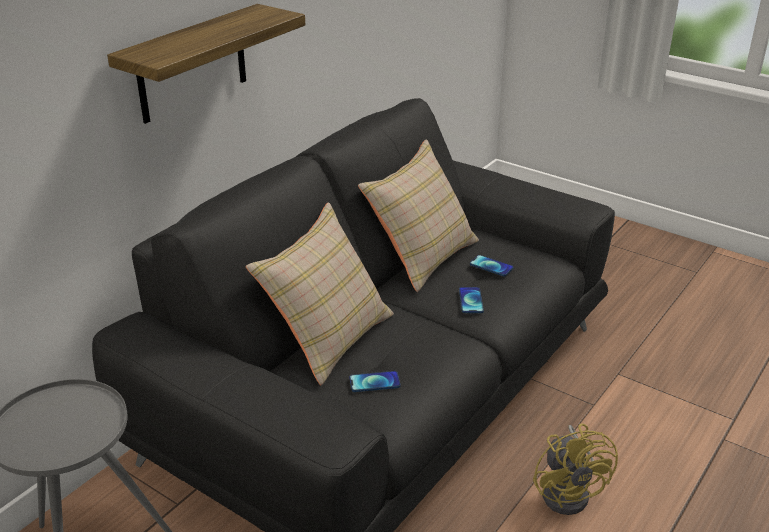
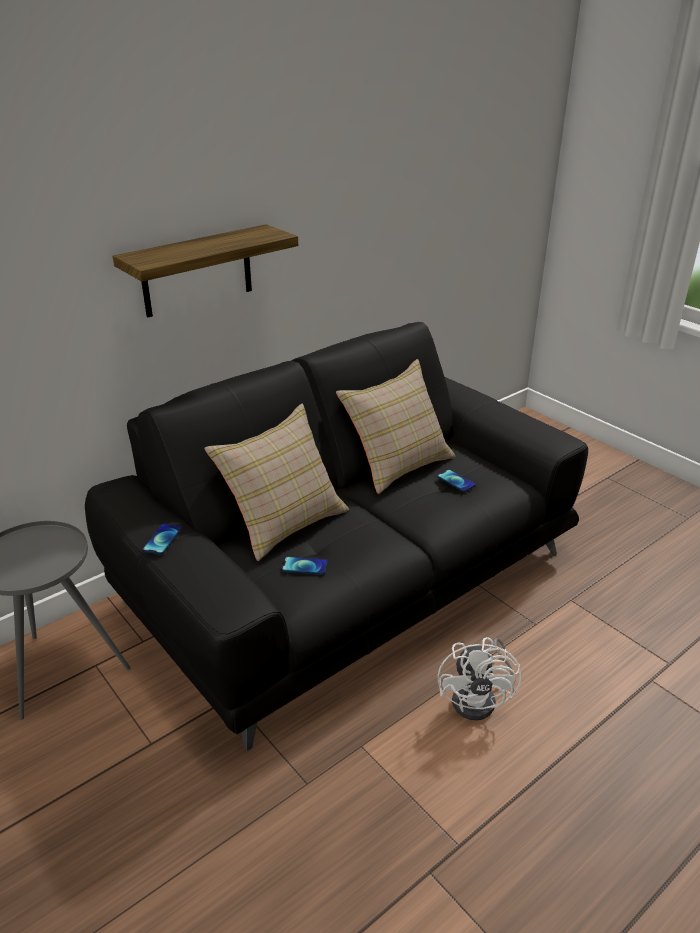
camera: 15 degrees right, 0 degrees up
phone [459,287,484,313] -> phone moved to [143,524,182,555]
yellow fan [533,423,618,515] -> white fan [438,637,521,721]

